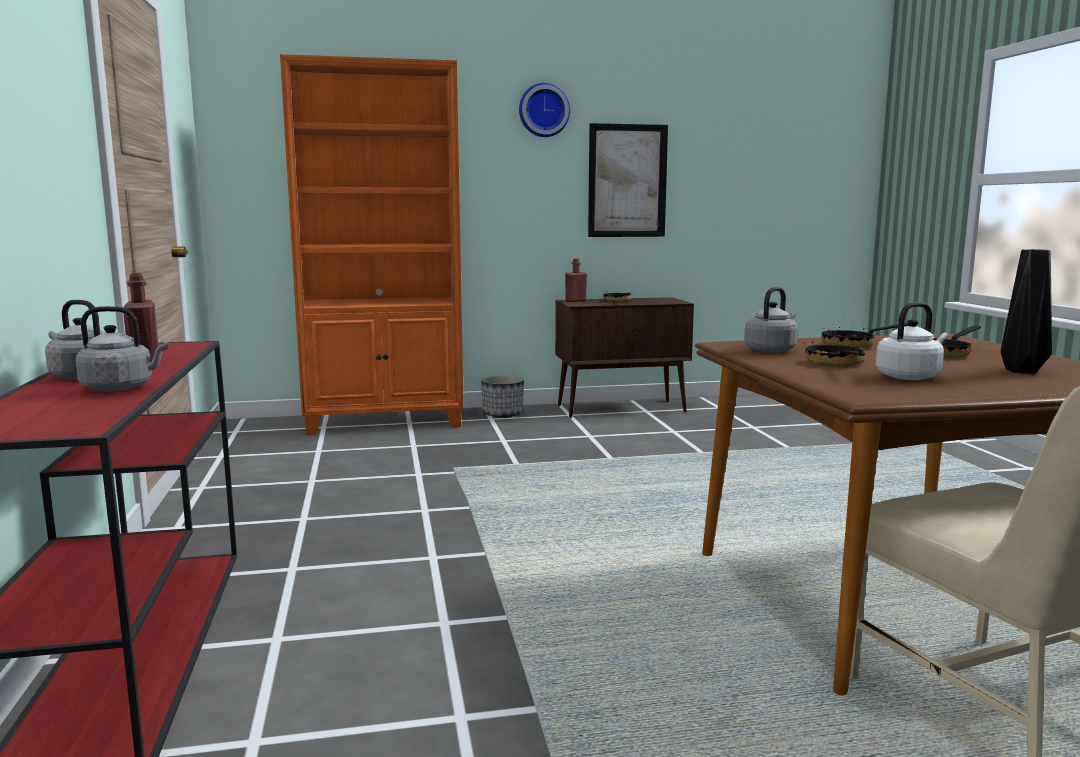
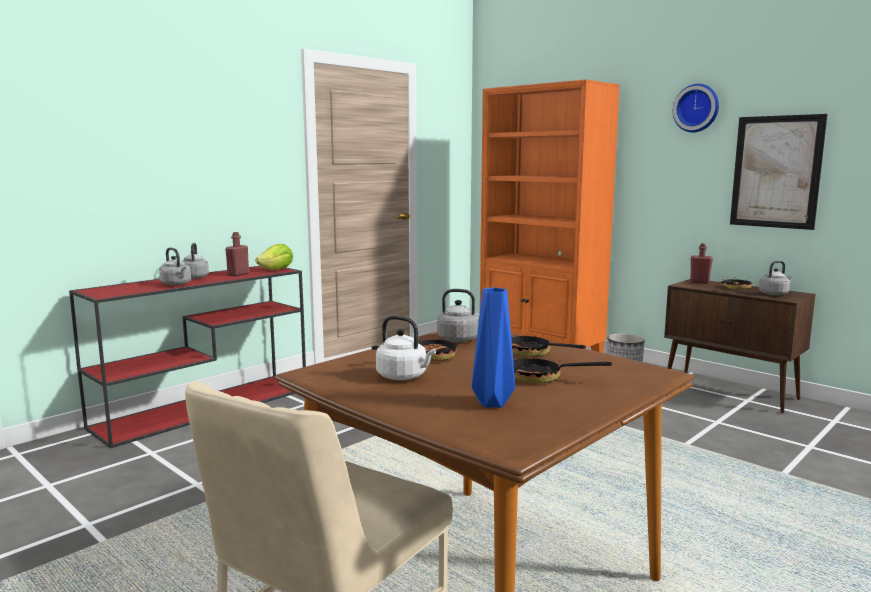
camera: 55 degrees right, 0 degrees up
black vase [1001,249,1052,374] -> blue vase [472,287,515,408]
none -> lettuce [256,244,293,270]
none -> grey kettle [759,261,793,296]

